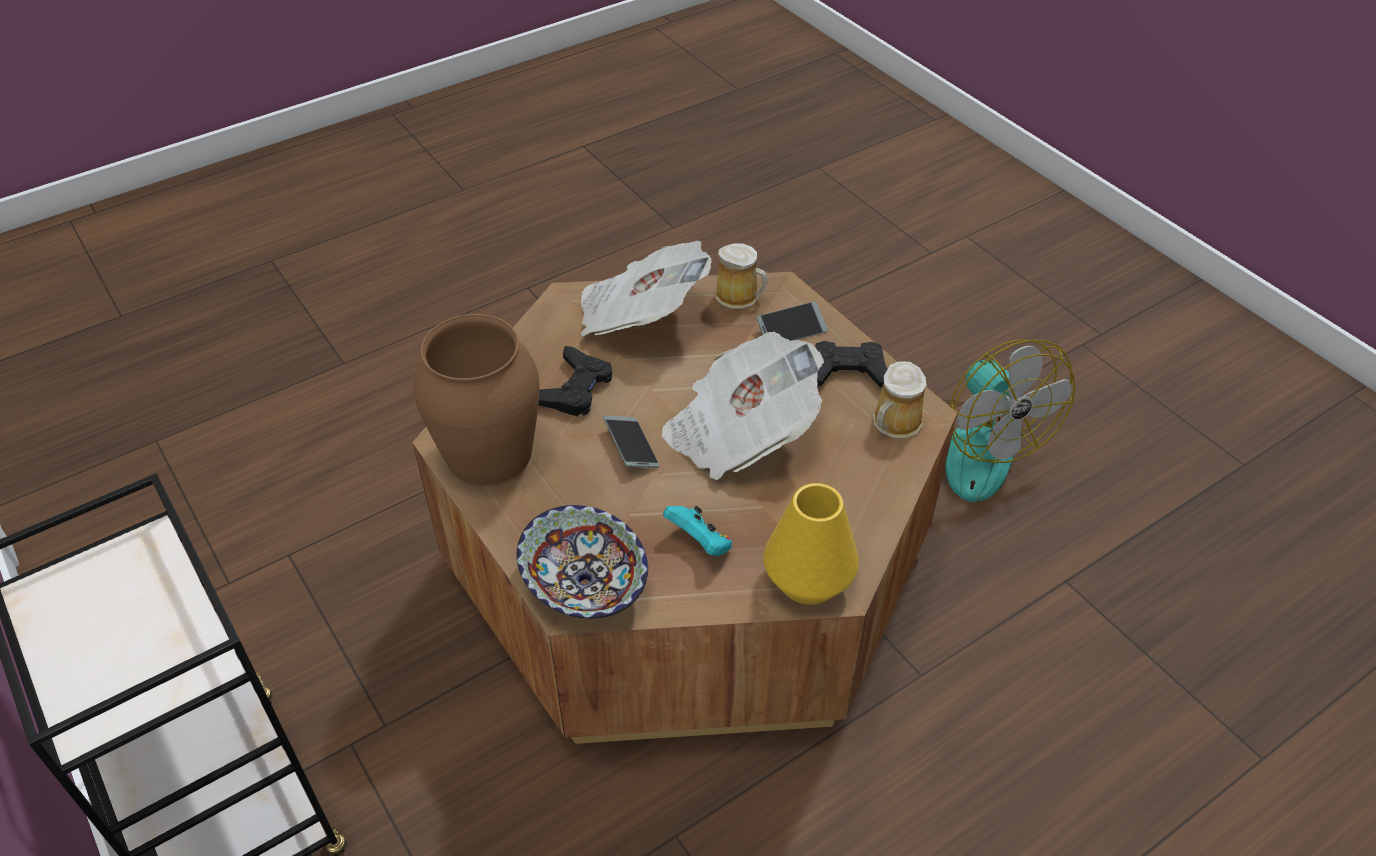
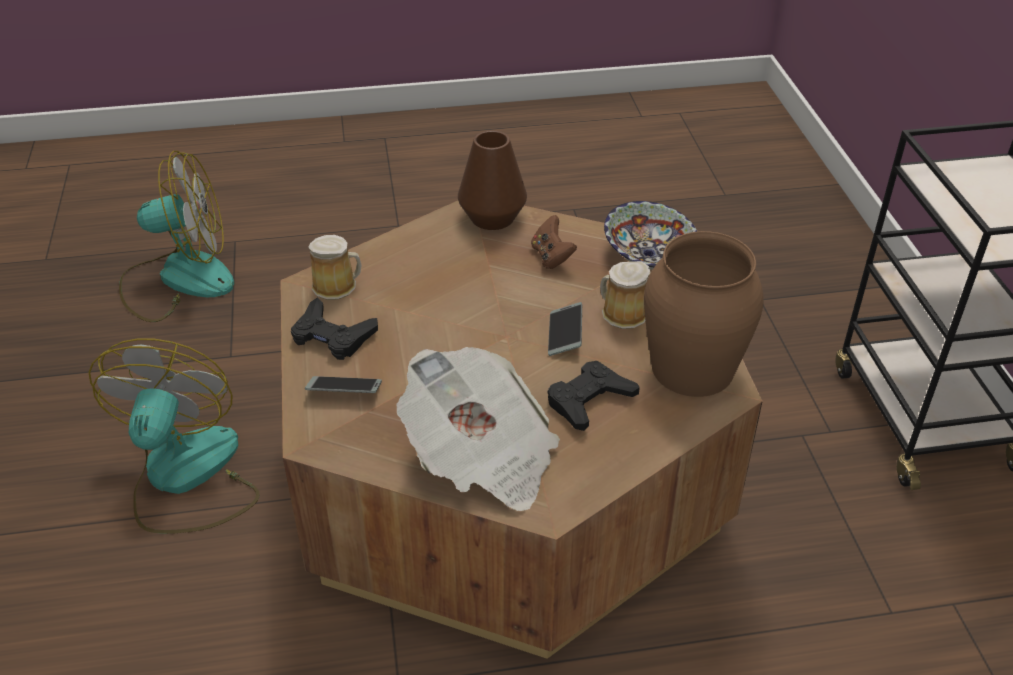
camera: 155 degrees left, 5 degrees down
newspaper [662,332,824,480] -> none
turquoise game controller [663,506,732,556] -> brown game controller [531,215,577,269]
mug [715,244,767,309] -> mug moved to [600,261,651,329]
yellow vase [763,483,859,605] -> brown vase [458,130,527,230]
none -> fan [119,151,234,322]

